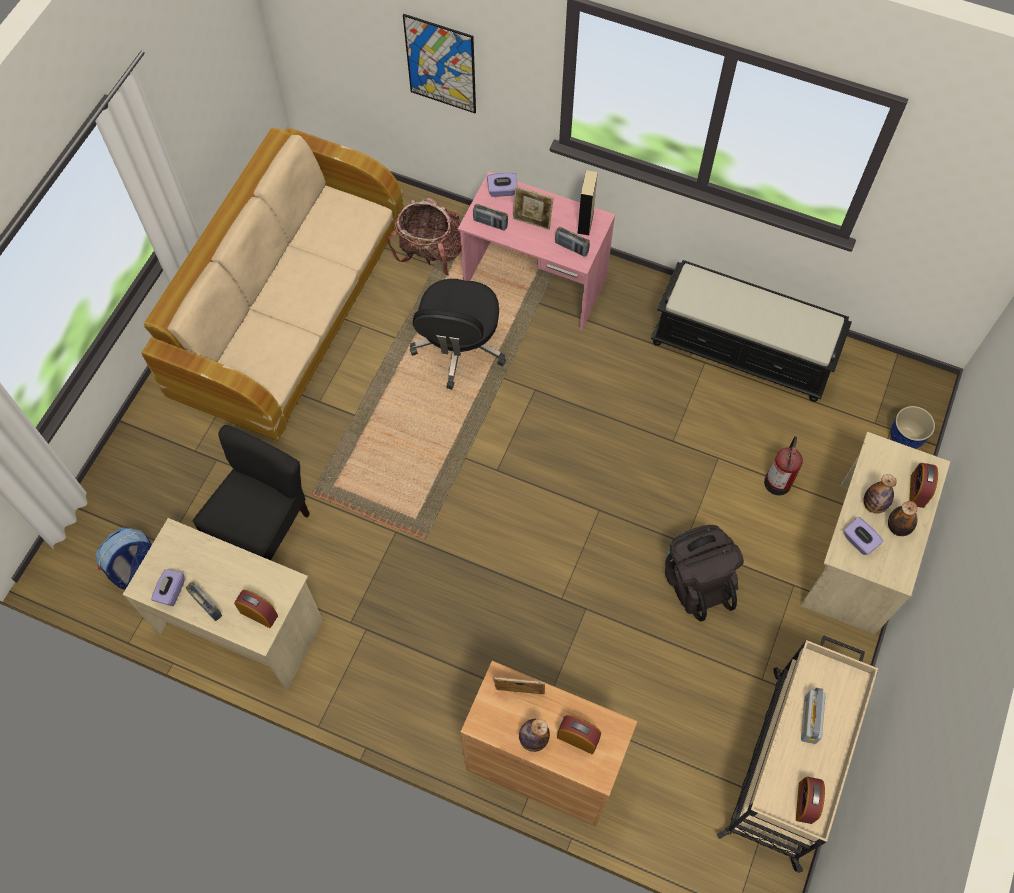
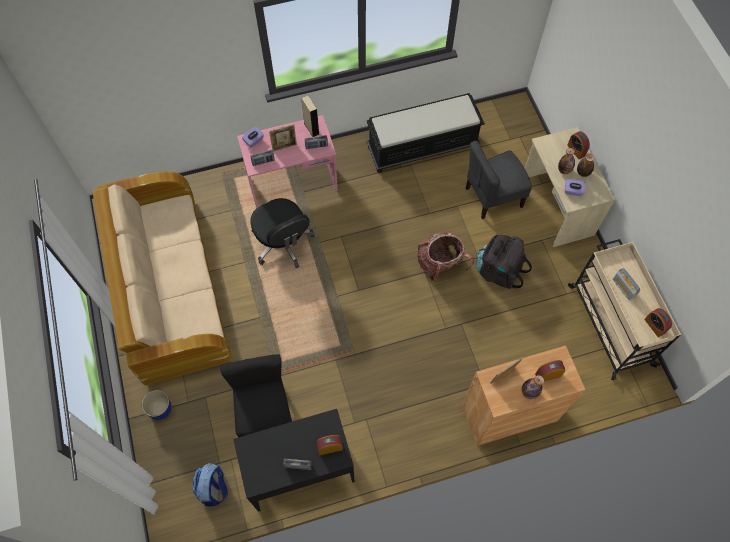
camera: 40 degrees left, 0 degrees up
beige desk [123,518,323,690] -> black desk [233,409,355,512]
purple tissue box [151,569,185,606] -> none
backpack [388,198,461,276] -> backpack moved to [417,231,474,281]
picture [403,14,476,113] -> none
fire extinguisher [764,436,803,495] -> grey chair [466,141,532,219]
planter [890,406,935,449] -> planter moved to [141,390,172,420]

